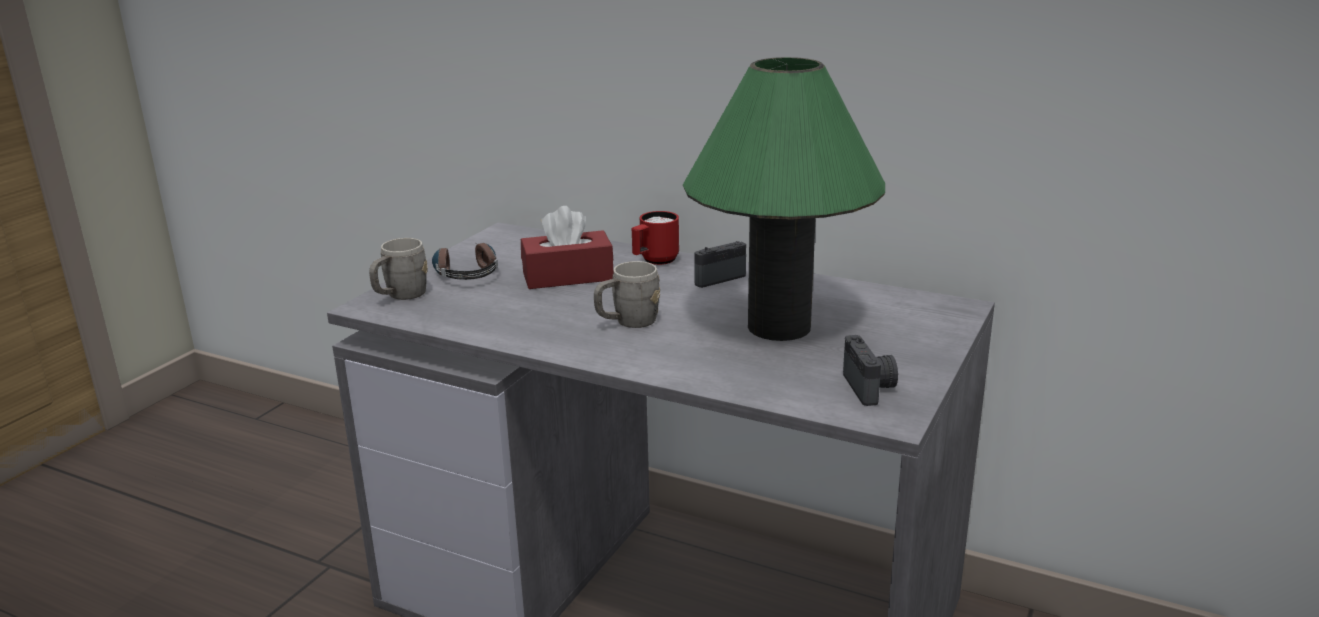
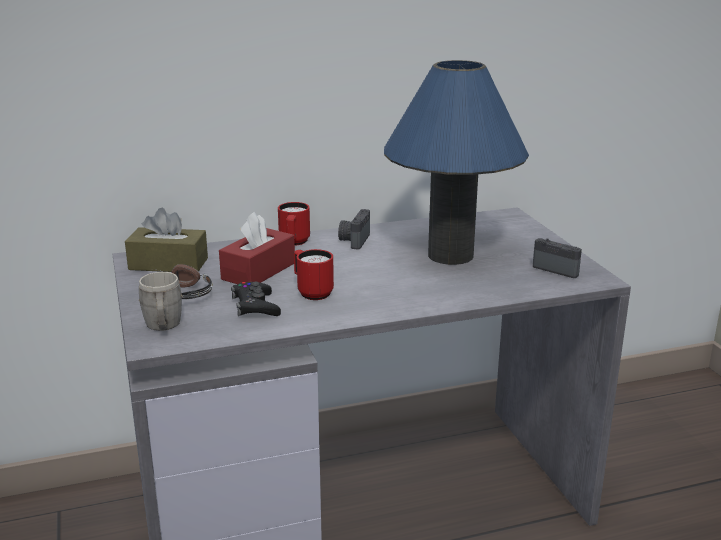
camera: 45 degrees left, 0 degrees up
grey mug [594,261,660,328] -> none
green table lamp [683,57,885,341] -> blue table lamp [384,60,529,265]
none -> brown tissue box [125,208,208,272]
none -> black game controller [231,281,281,316]
none -> red mug [294,249,334,300]

